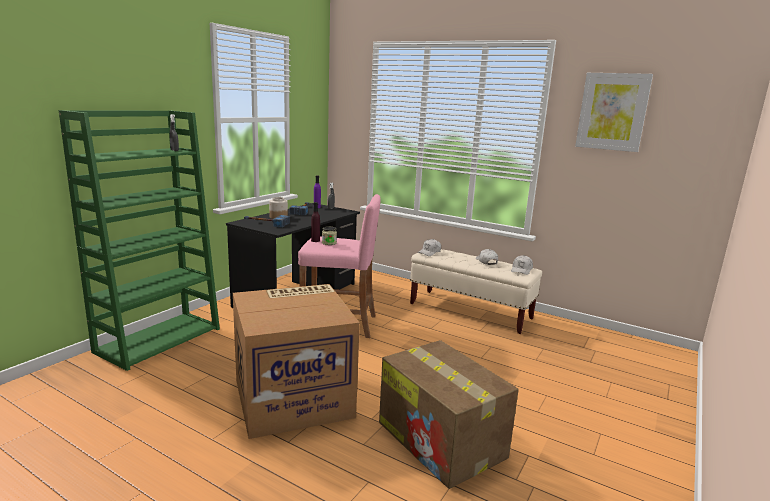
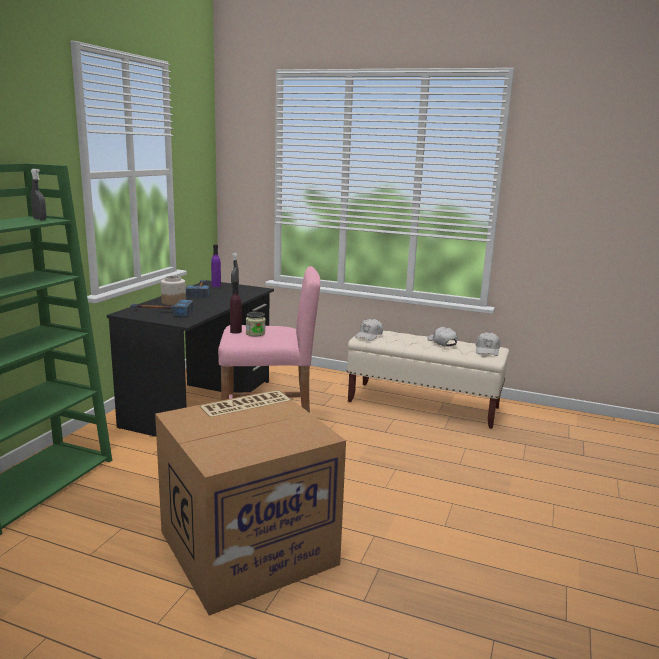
camera: 10 degrees left, 0 degrees up
cardboard box [379,340,519,489] -> none
picture [575,73,653,152] -> none

